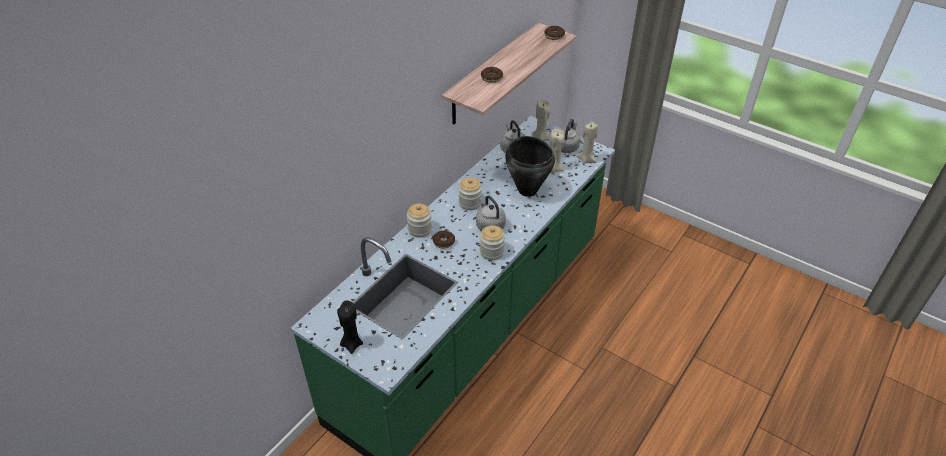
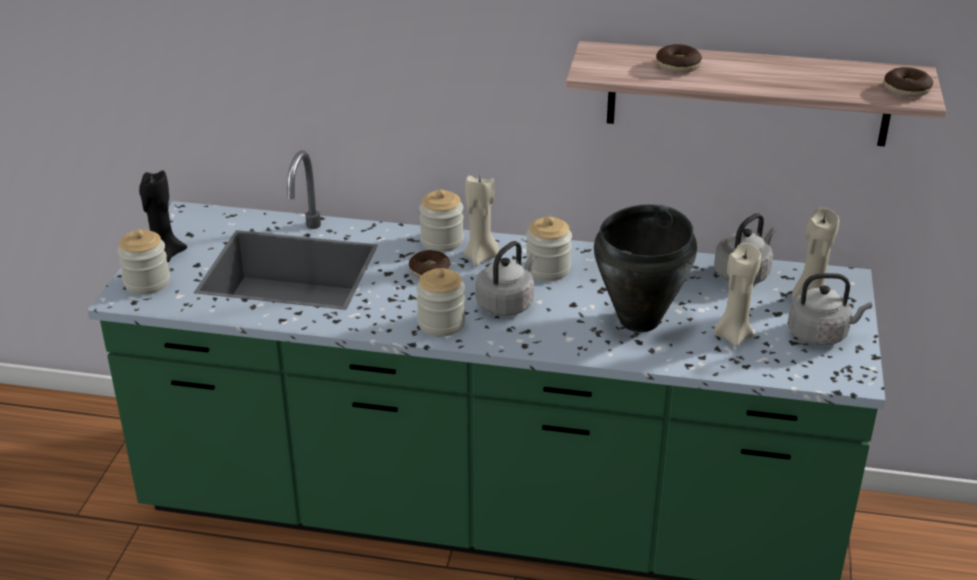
camera: 65 degrees right, 10 degrees down
beige candle [576,121,598,164] -> beige candle moved to [464,175,500,266]
none -> jar [117,229,170,295]

